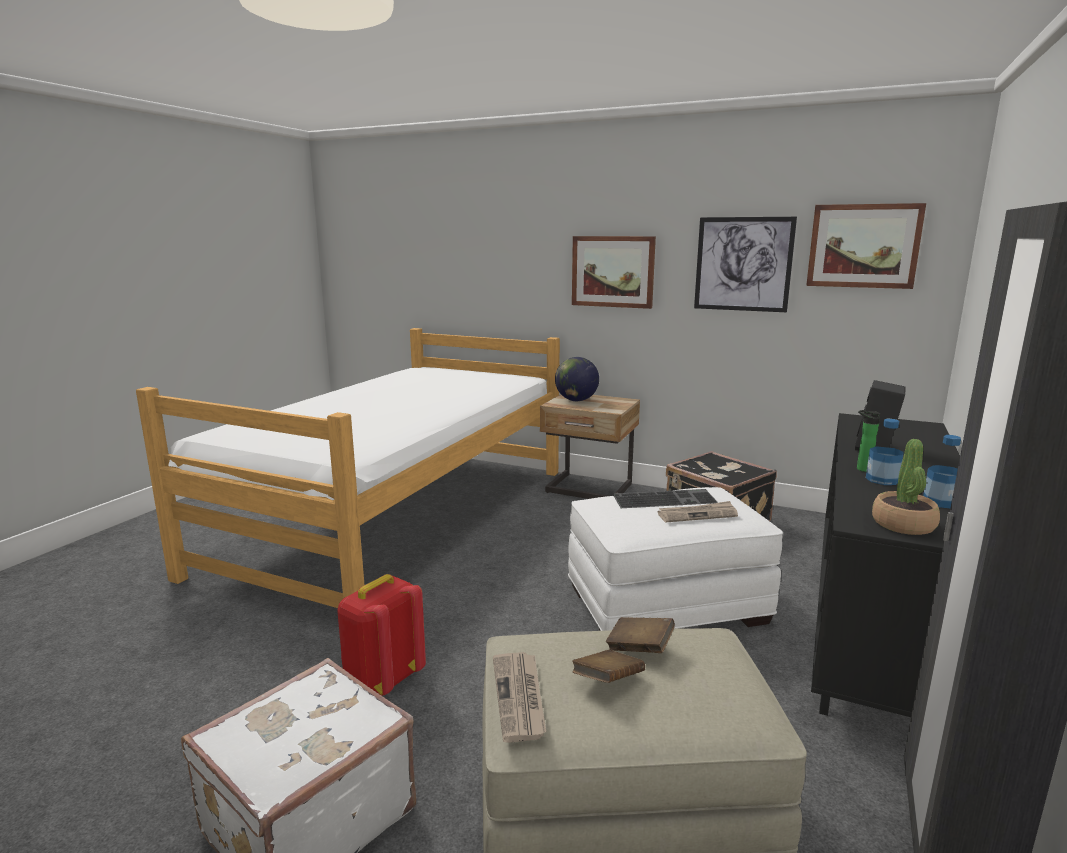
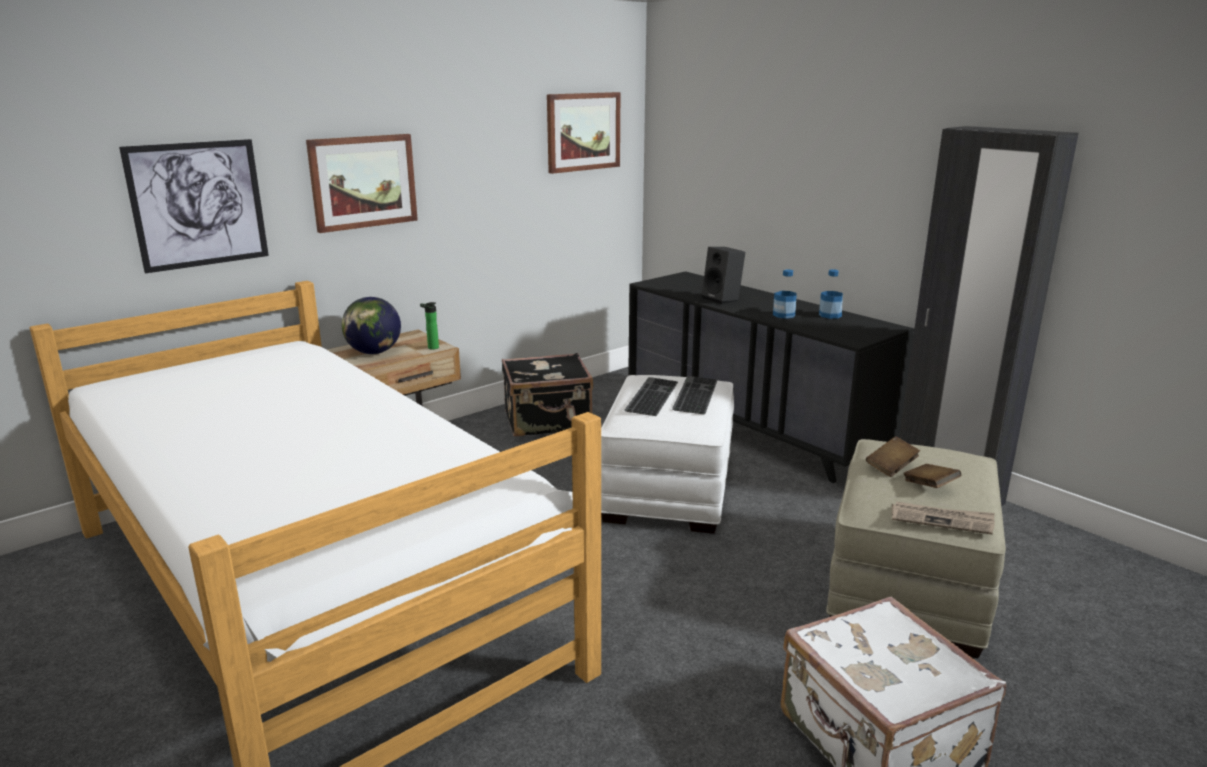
camera: 65 degrees left, 5 degrees up
red backpack [337,574,426,696] -> none
newspaper [658,501,738,522] -> keyboard [672,376,717,415]
picture [694,217,797,312] -> picture moved to [119,139,269,273]
bottle [857,410,880,472] -> bottle moved to [420,302,439,350]
potted plant [872,439,940,535] -> none

